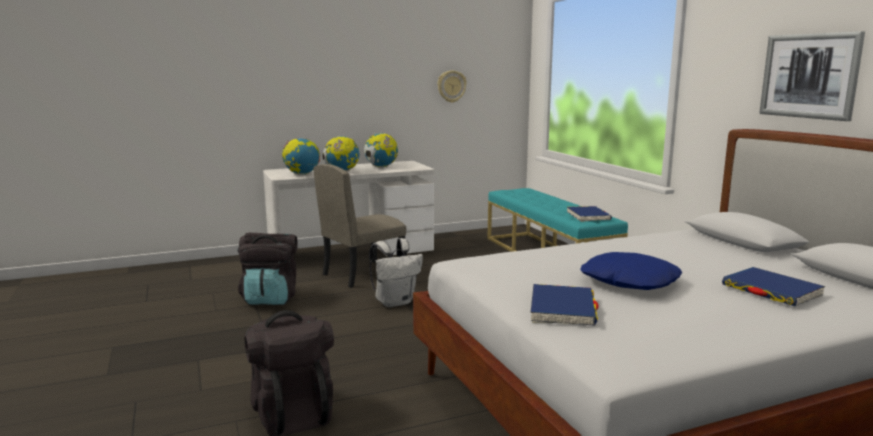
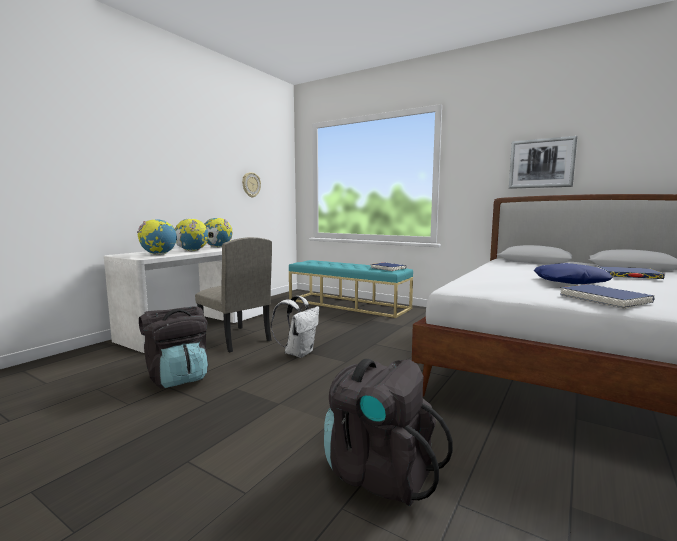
camera: 35 degrees left, 5 degrees down
beige chair [313,164,406,288] -> beige chair turned 60 degrees counterclockwise [195,237,272,352]

